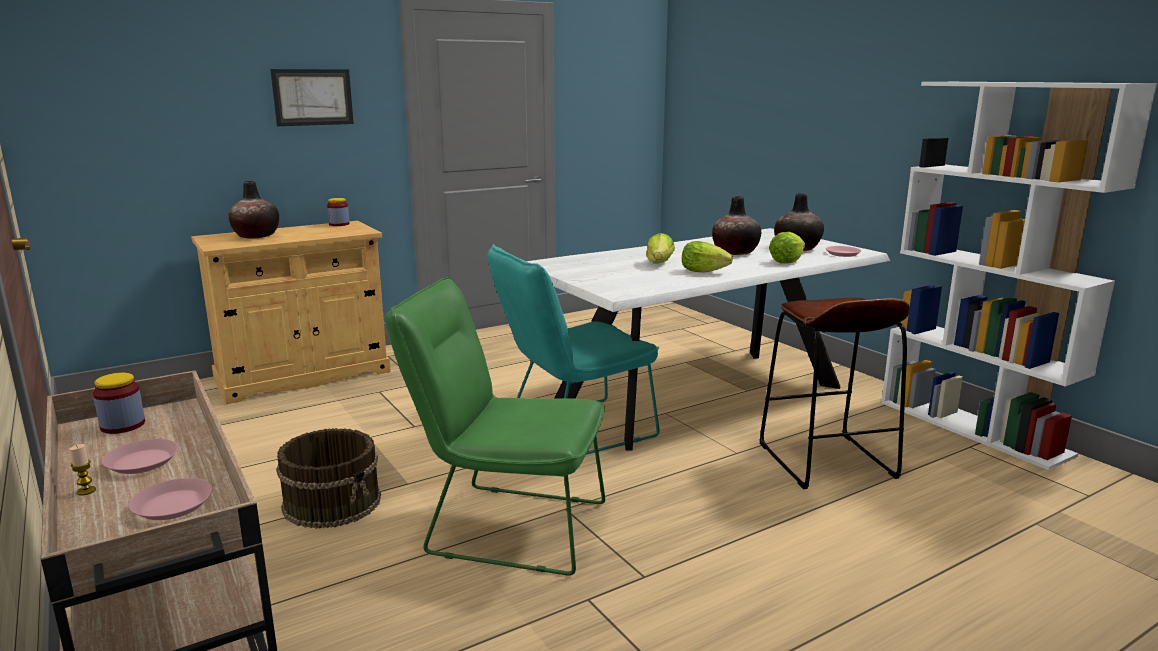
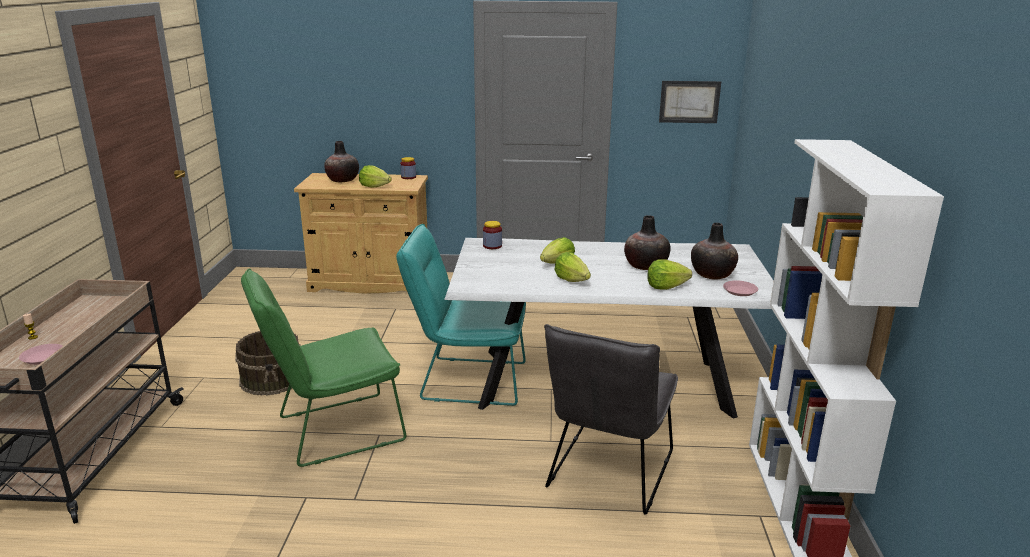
camera: 35 degrees right, 5 degrees up
jar [93,373,145,434] -> jar moved to [483,221,502,249]
pink plate [102,439,179,474] -> none
picture [270,69,354,126] -> picture moved to [659,81,721,123]
green chair [385,277,605,576] -> green chair turned 75 degrees counterclockwise [241,268,406,467]
brown stool [759,298,910,489] -> grey chair [544,324,678,515]
none -> lettuce [359,165,392,188]

